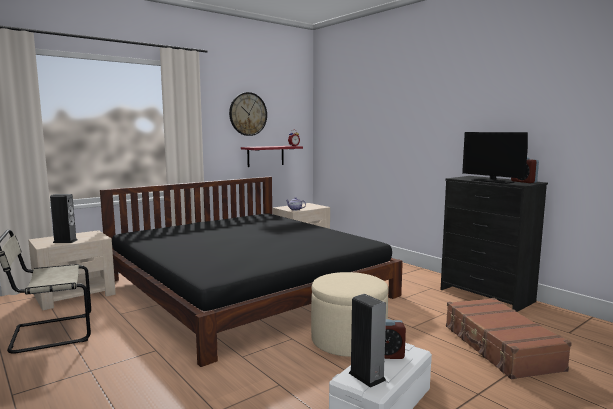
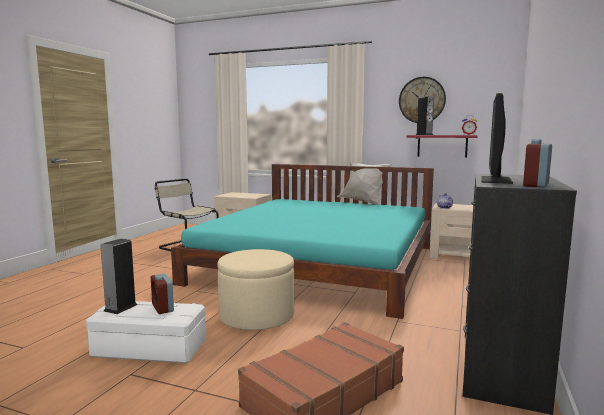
camera: 60 degrees right, 0 degrees up
speaker [50,194,78,243] -> speaker moved to [416,96,434,135]
black bed [100,177,403,367] -> turquoise bed [171,164,434,319]
none -> white pillow [337,161,392,205]

